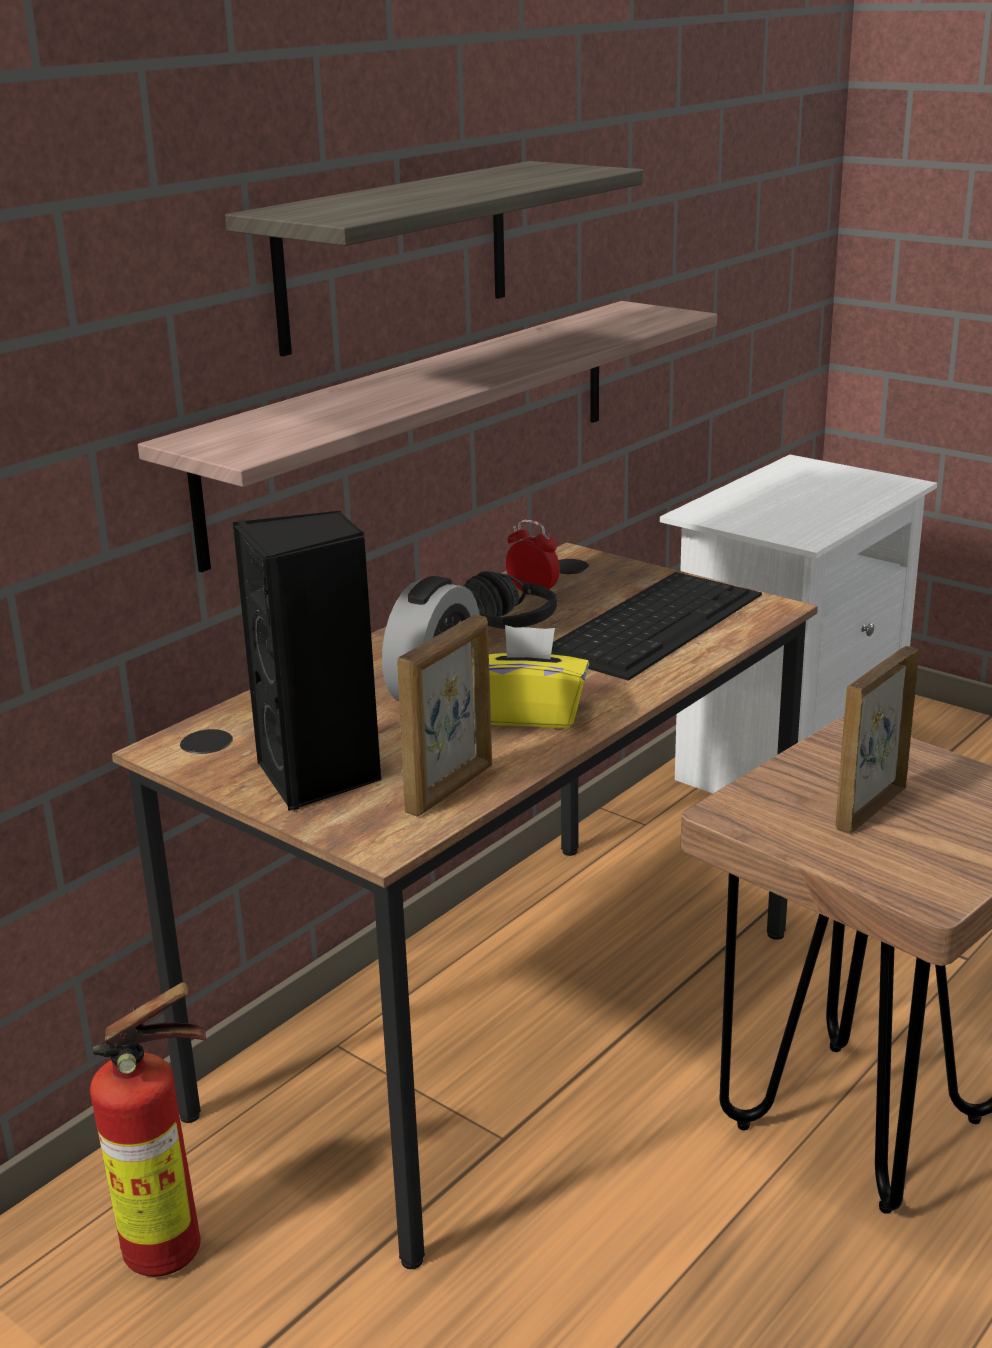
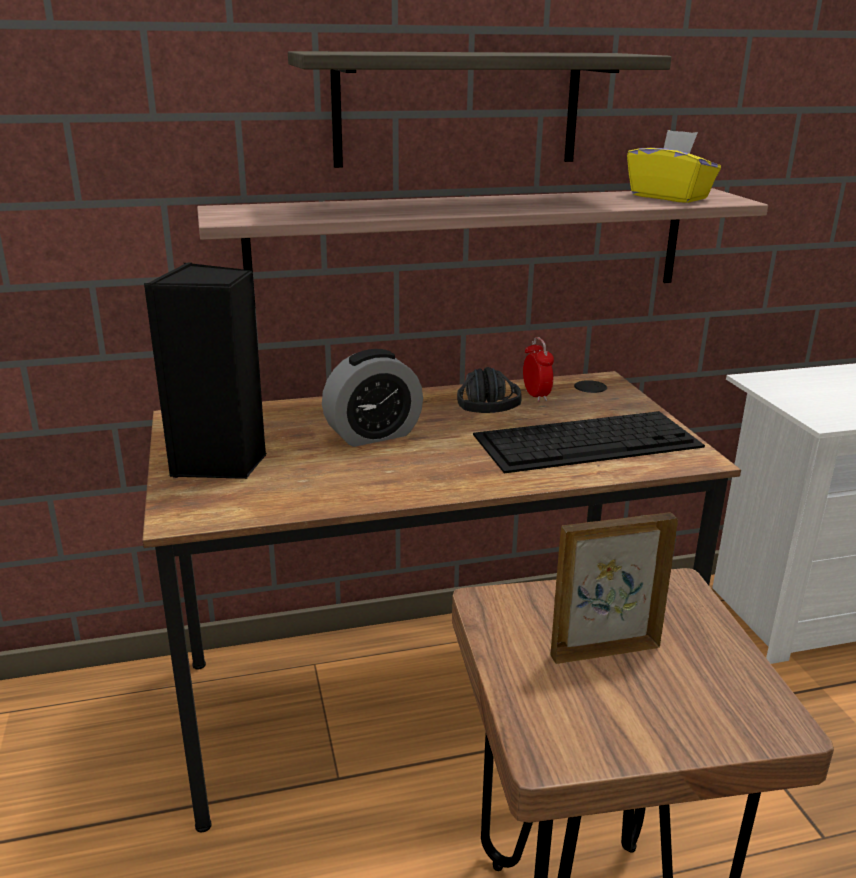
camera: 35 degrees right, 0 degrees up
fire extinguisher [90,982,206,1277] -> none
picture frame [397,615,492,817] -> none
yellow tissue box [489,625,589,728] -> yellow tissue box moved to [627,130,721,203]

